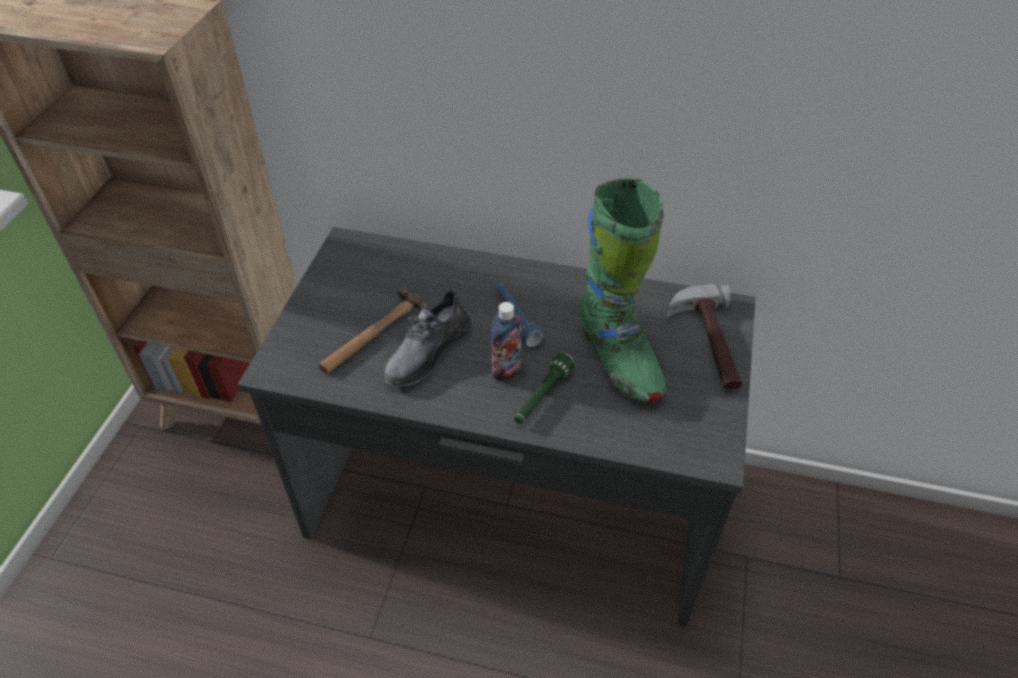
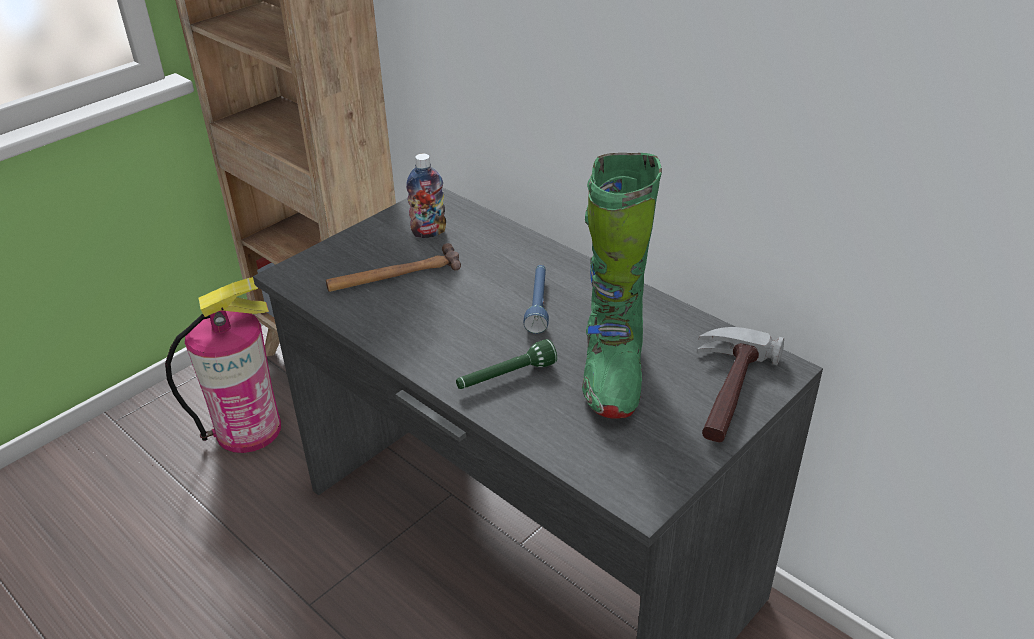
camera: 30 degrees right, 10 degrees down
grey shoe [383,288,471,387] -> none
bottle [491,302,521,381] -> bottle moved to [406,154,446,238]
none -> fire extinguisher [165,277,281,453]

